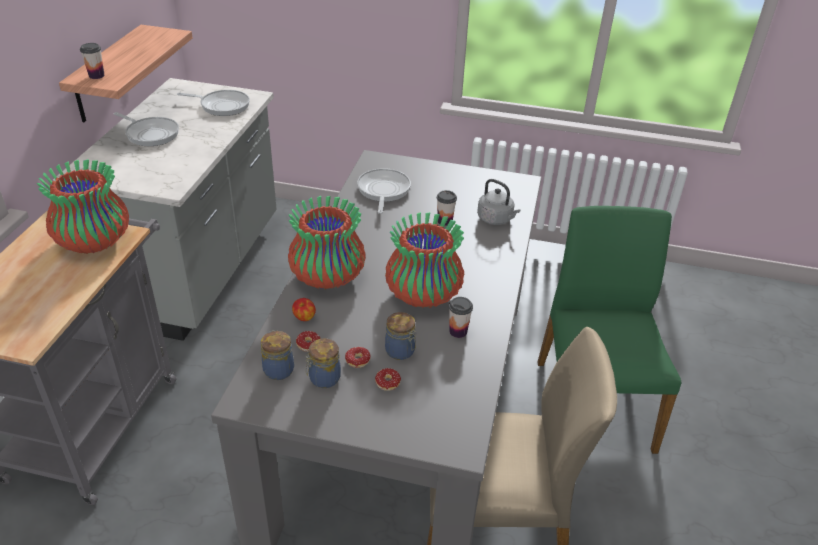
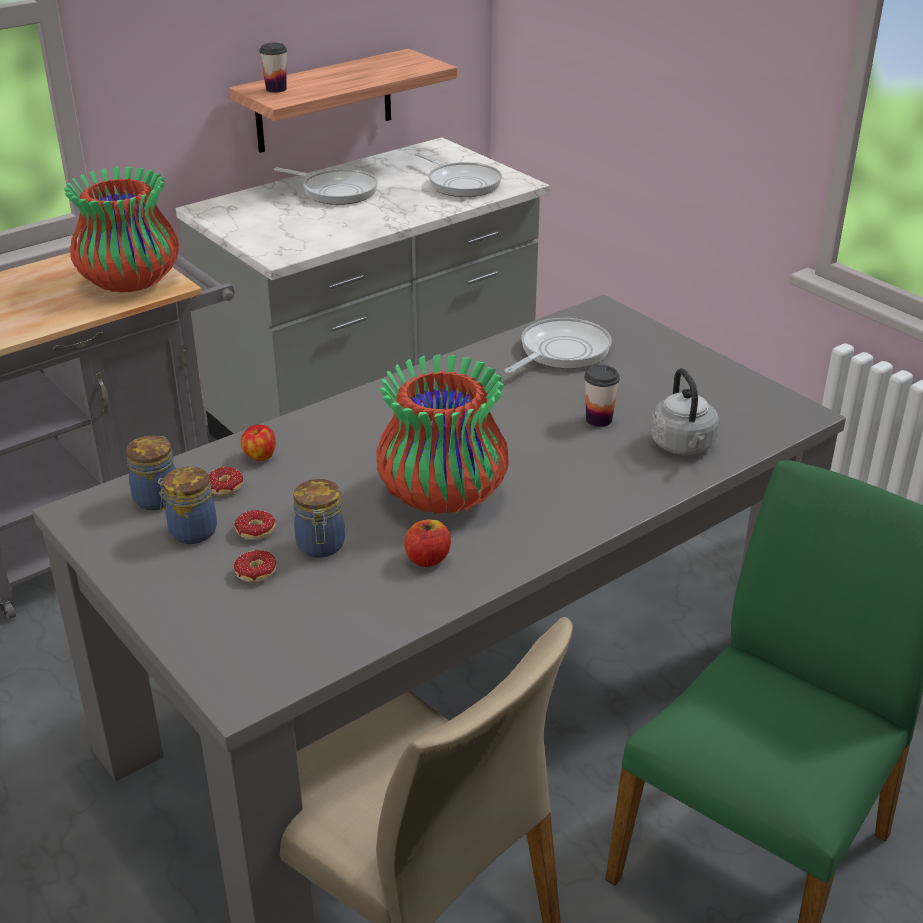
camera: 40 degrees right, 5 degrees down
frying pan [114,112,179,146] -> frying pan turned 45 degrees counterclockwise [274,167,378,205]
vase [288,196,366,289] -> none
cup [449,297,473,338] -> apple [404,519,451,567]

